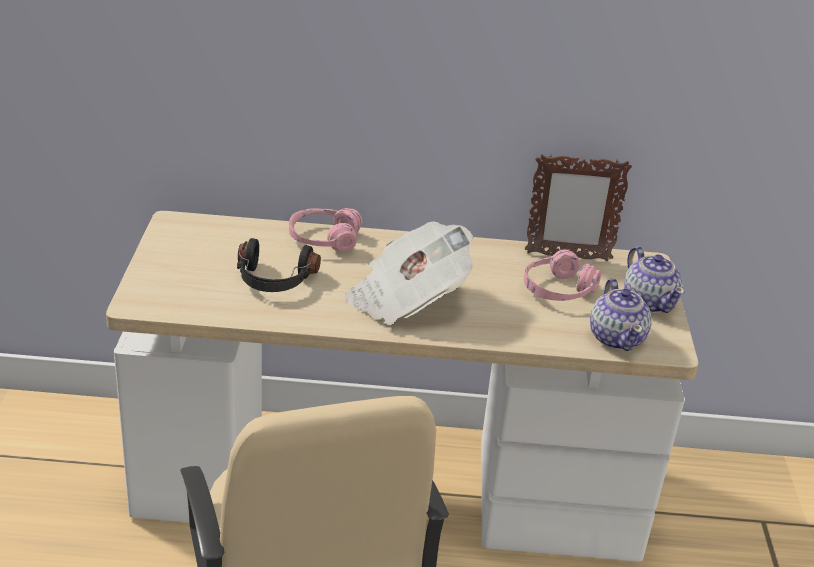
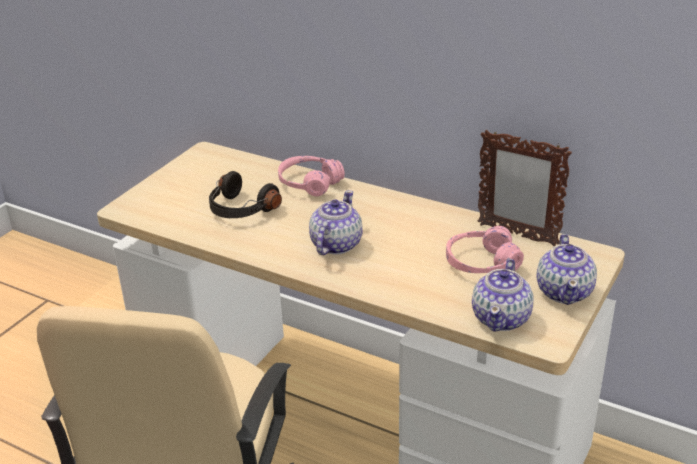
camera: 30 degrees right, 0 degrees up
newspaper [345,221,474,325] -> teapot [309,190,363,255]

